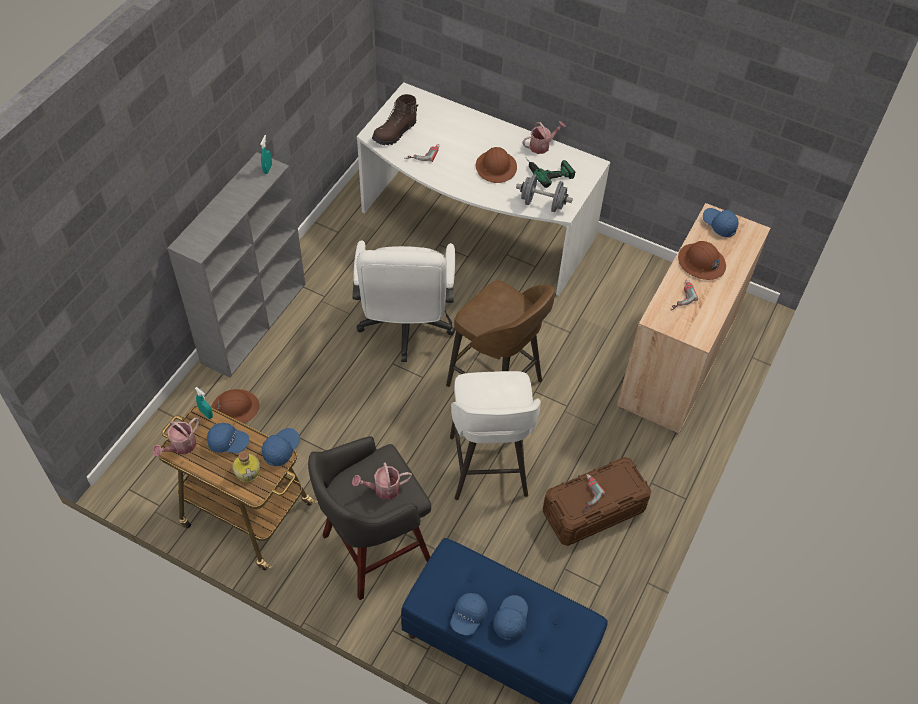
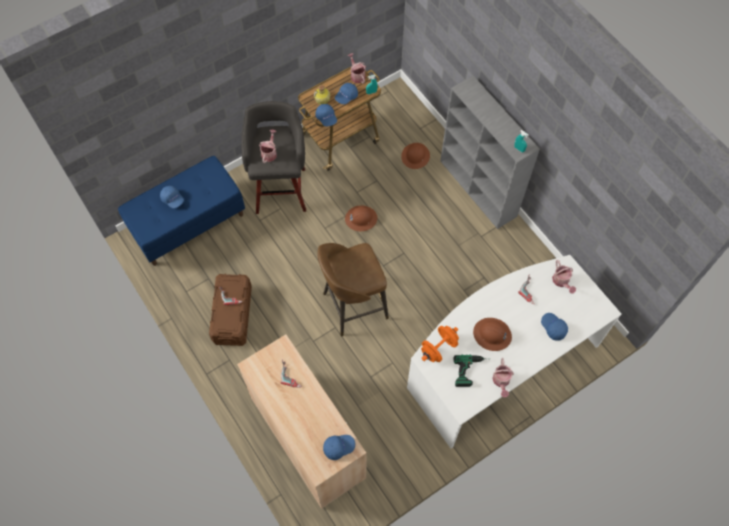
camera: 120 degrees right, 10 degrees up
white office chair [353,240,455,362] -> none
brown boot [372,94,418,145] -> watering can [552,260,576,294]
white stool [450,371,541,500] -> none
blue cap [450,593,488,635] -> blue cap moved to [541,313,568,341]
grey dumbbell [516,174,573,212] -> orange dumbbell [421,326,459,362]
brown hard hat [678,241,726,280] -> brown hard hat moved to [345,206,378,231]

